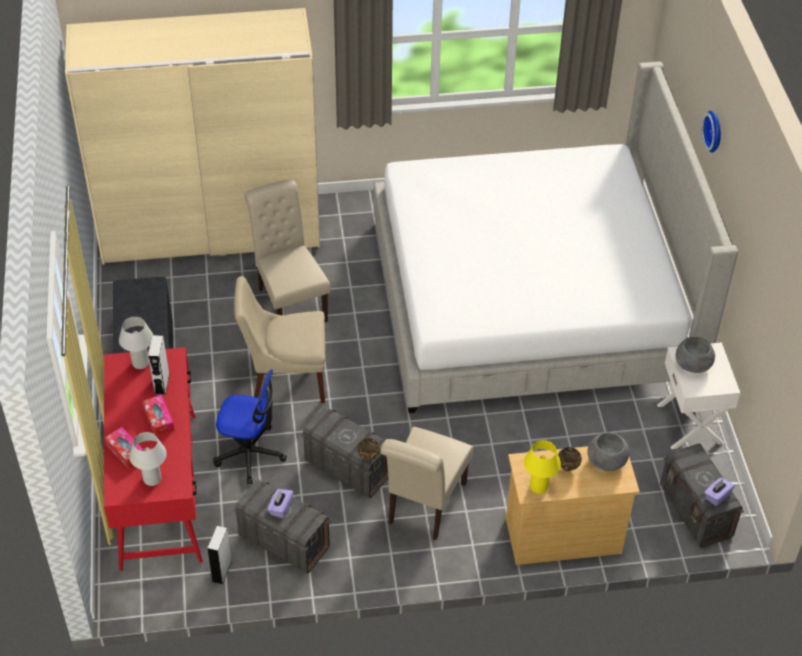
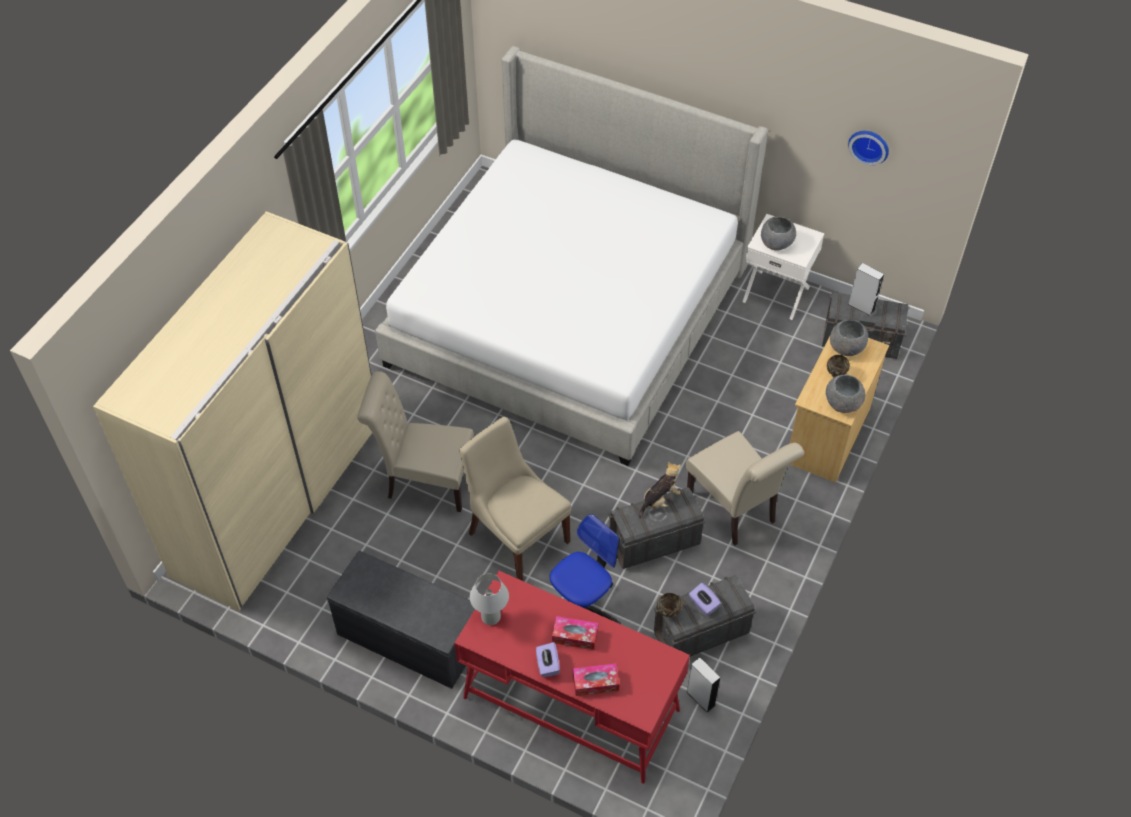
camera: 55 degrees left, 5 degrees up
white table lamp [129,432,167,486] -> none
grey speaker [148,335,170,395] -> grey speaker moved to [848,263,884,316]
beige chair [234,276,325,403] -> beige chair turned 105 degrees clockwise [460,417,571,581]
brown bowl [357,438,381,461] -> brown bowl moved to [657,593,682,617]
yellow table lamp [524,440,561,494] -> grey bowl [826,374,865,413]
wall clock [702,111,721,153] -> wall clock moved to [848,131,889,166]
purple tissue box [704,478,735,506] -> purple tissue box moved to [536,642,560,677]
none -> plush toy [639,462,681,519]

